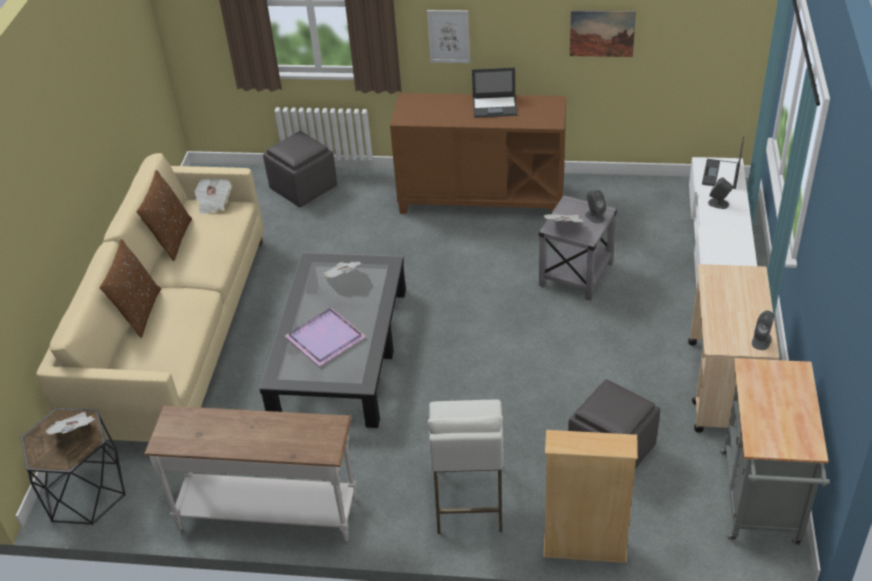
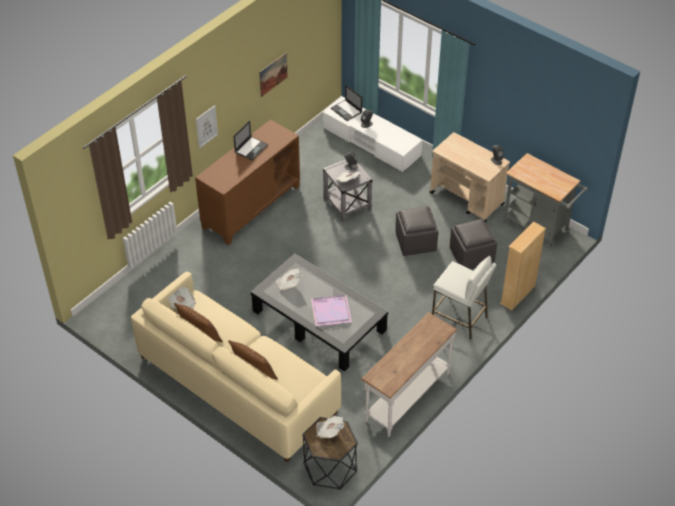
camera: 60 degrees left, 5 degrees up
grey ottoman [263,131,337,208] -> grey ottoman moved to [395,206,438,256]

